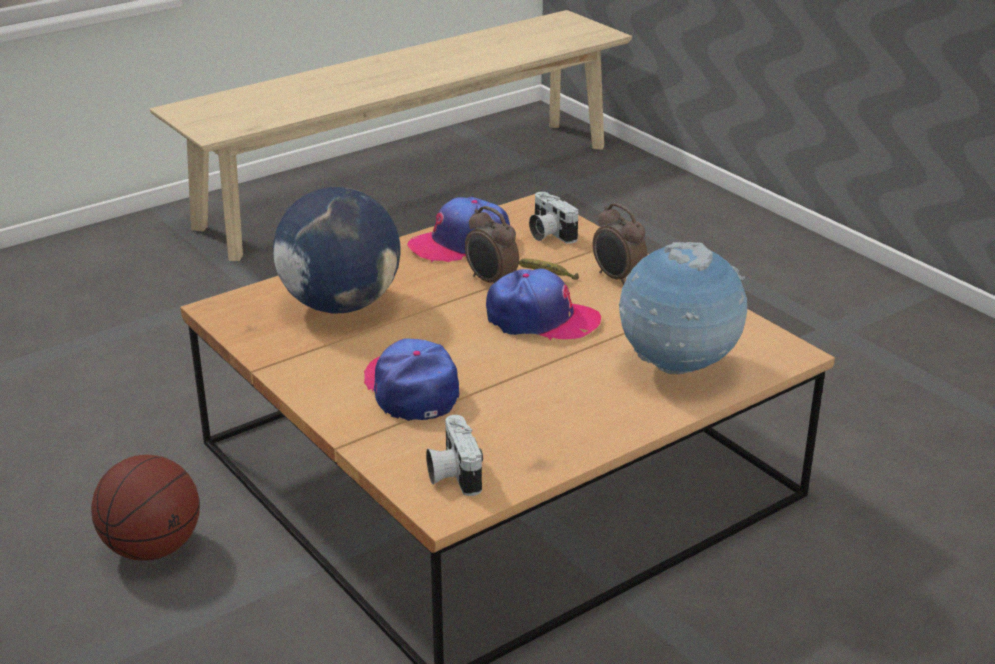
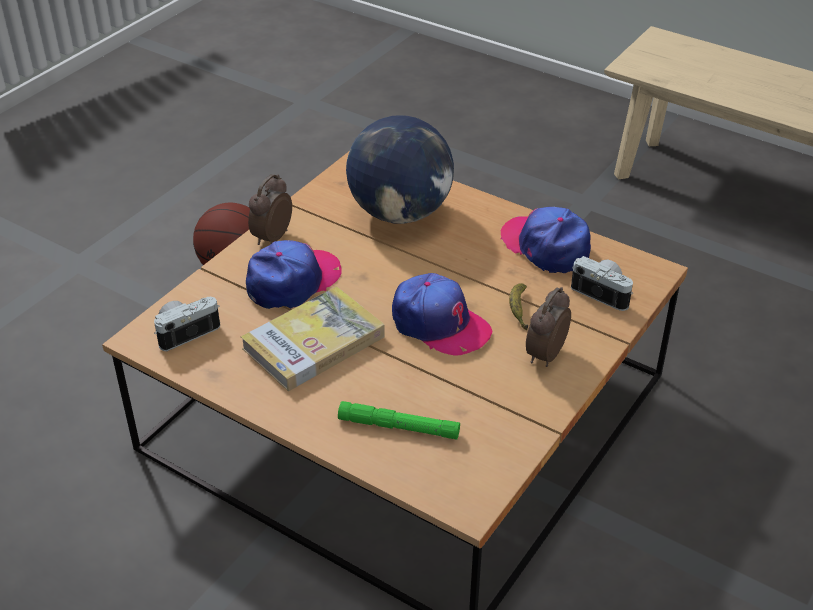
camera: 70 degrees right, 10 degrees up
alarm clock [465,206,519,283] -> alarm clock moved to [248,174,292,245]
cap [486,269,601,340] -> cap turned 45 degrees counterclockwise [392,273,492,356]
camera [529,192,578,244] -> camera turned 90 degrees clockwise [571,256,633,311]
globe [619,242,747,374] -> green flashlight [338,401,460,440]
none -> book [241,286,385,391]

